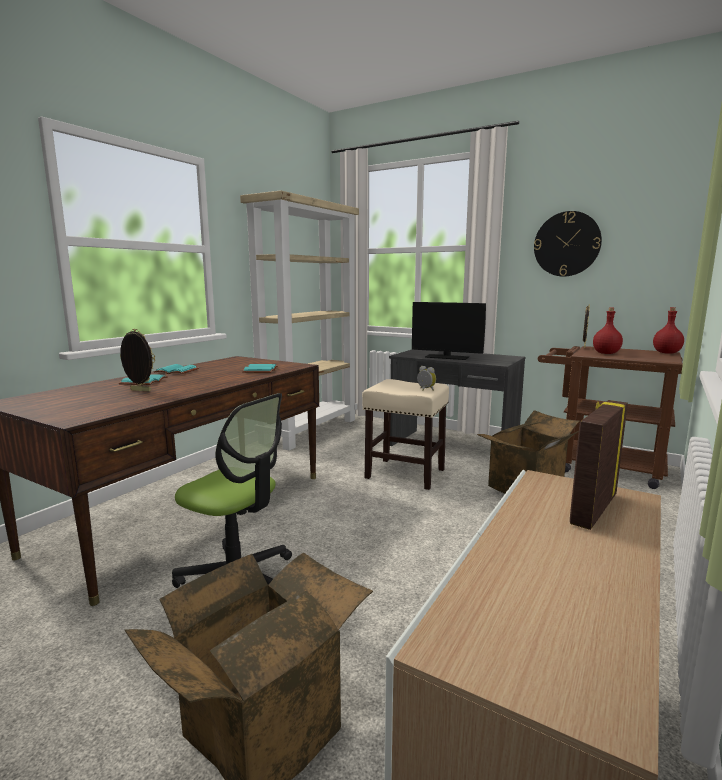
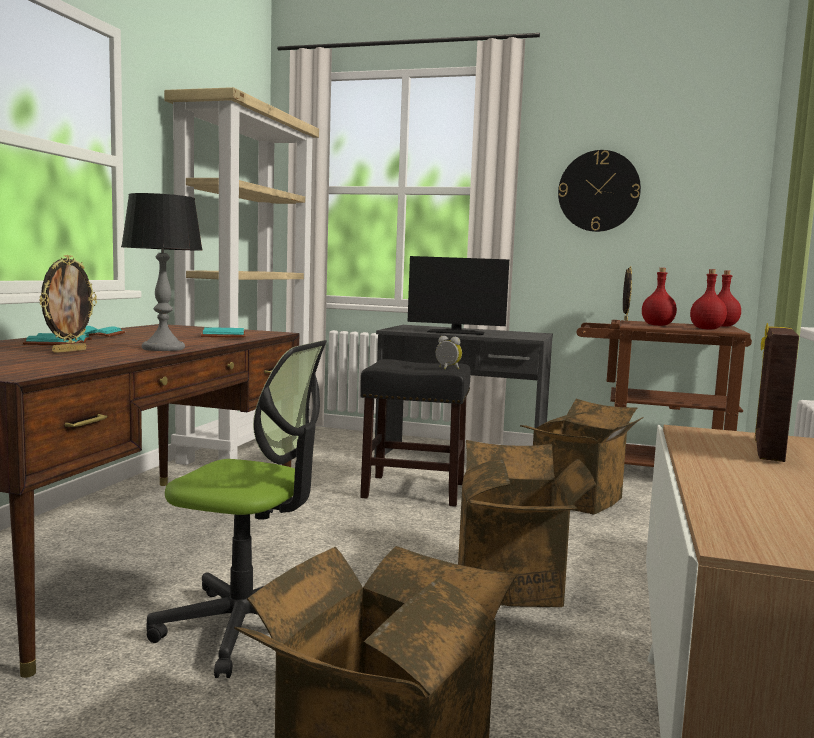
camera: 15 degrees left, 5 degrees down
picture frame [120,329,155,391] -> picture frame turned 120 degrees clockwise [39,255,97,353]
beige stool [362,379,449,490] -> black stool [360,359,471,507]
none -> table lamp [121,193,203,351]
none -> cardboard box [458,440,596,607]
none -> red bottle [690,269,727,330]

